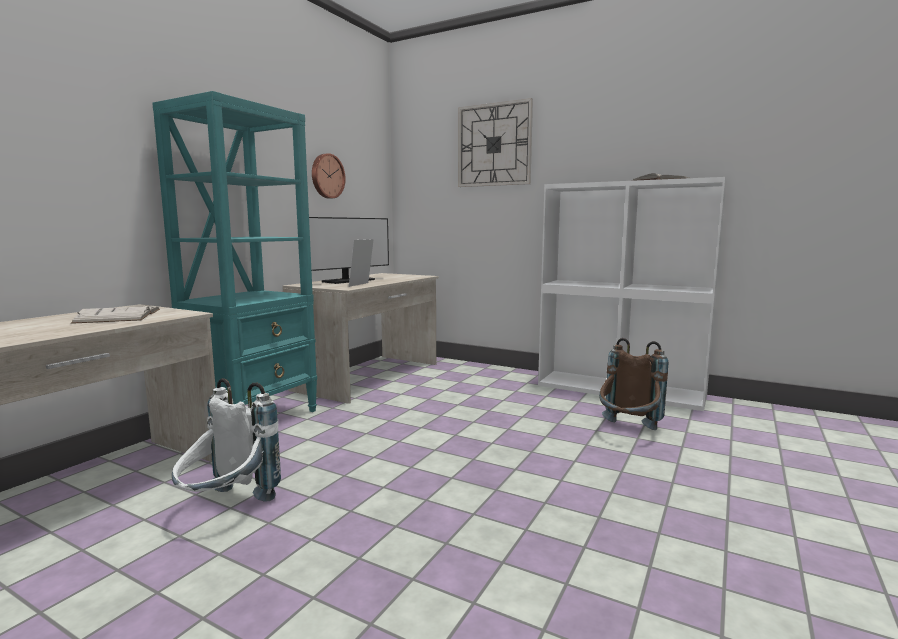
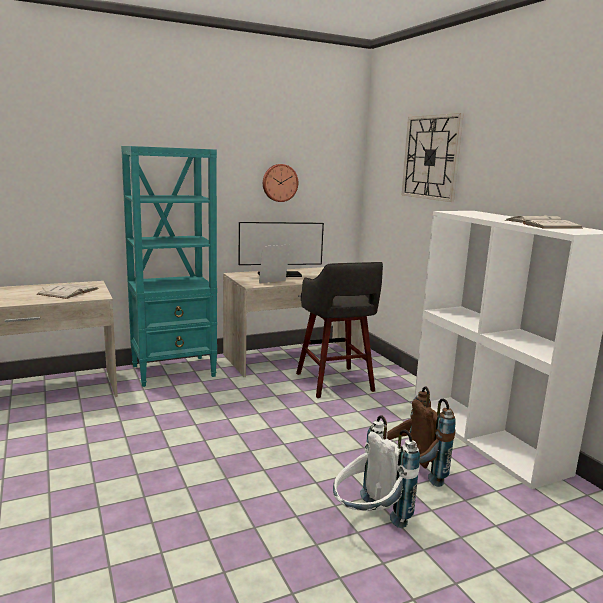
camera: 35 degrees right, 5 degrees up
white backpack [172,378,281,502] -> white backpack moved to [333,415,420,528]
none -> grey stool [296,262,383,398]

